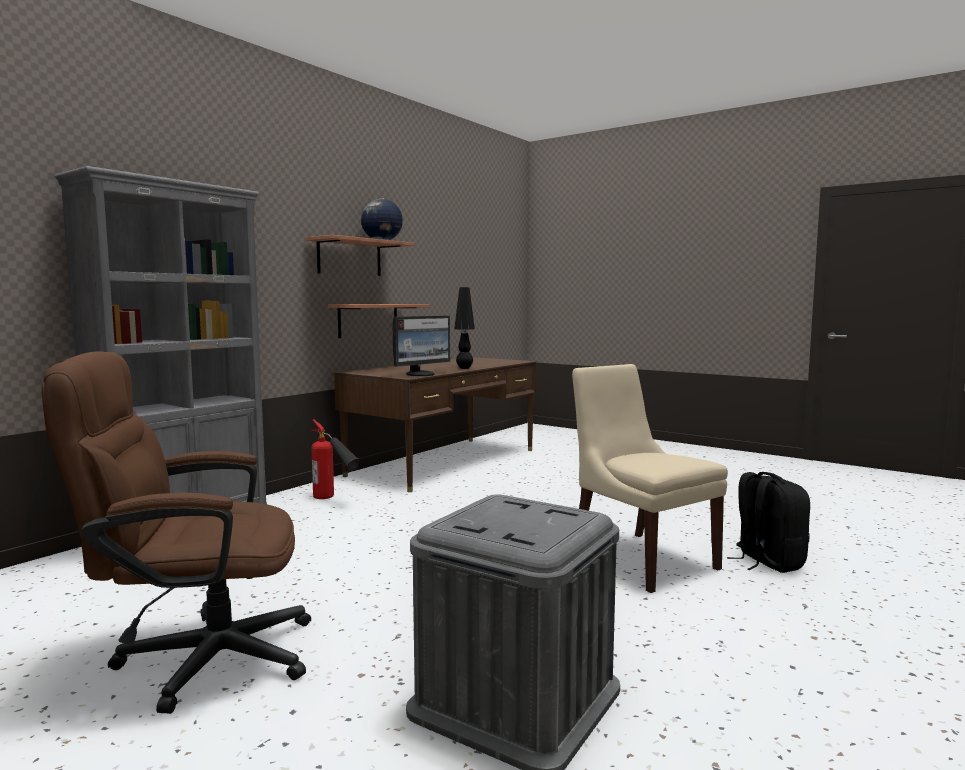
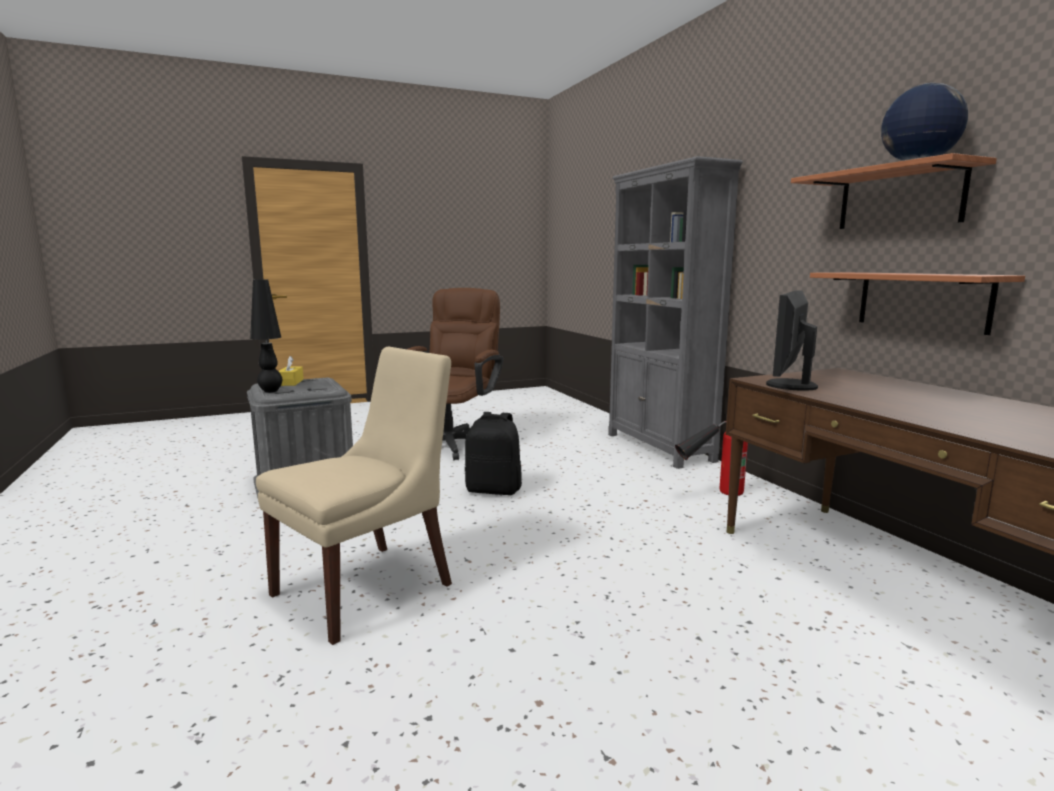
camera: 120 degrees right, 5 degrees up
monitor [393,316,450,376] -> monitor turned 45 degrees clockwise [766,290,818,391]
black table lamp [454,287,475,369] -> black table lamp moved to [250,279,282,393]
beige chair [572,364,728,593] -> beige chair turned 45 degrees counterclockwise [256,347,452,645]
black backpack [727,472,810,573] -> black backpack moved to [465,412,522,495]
none -> yellow tissue box [278,356,304,386]

